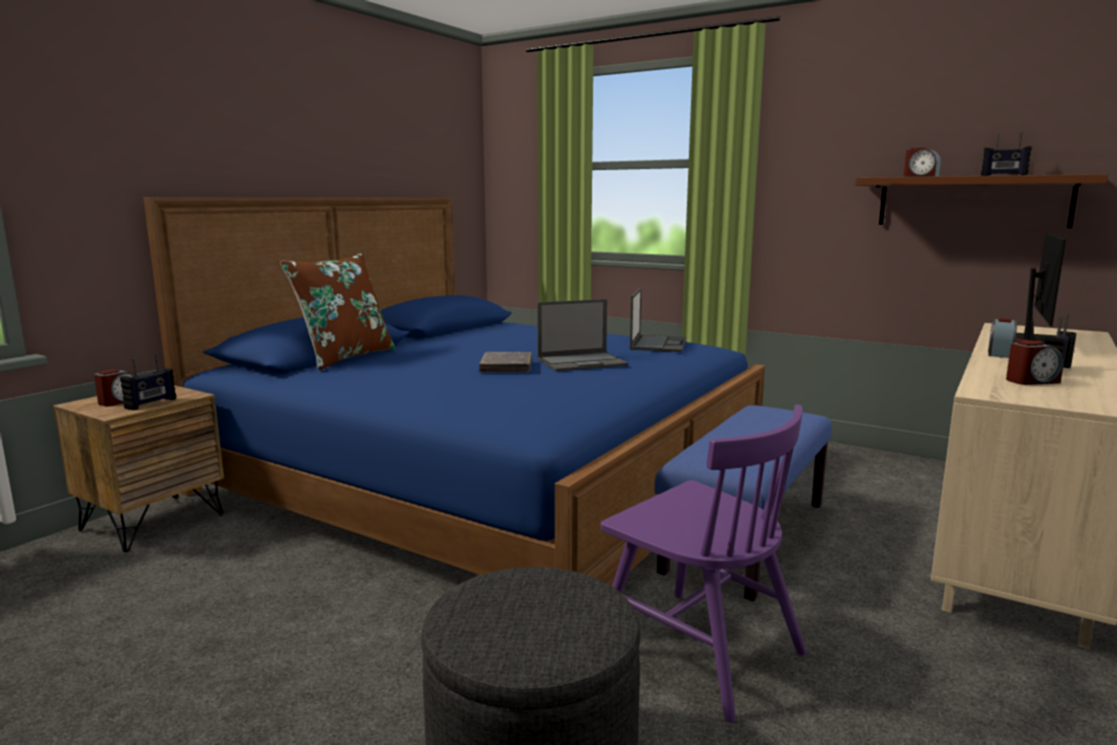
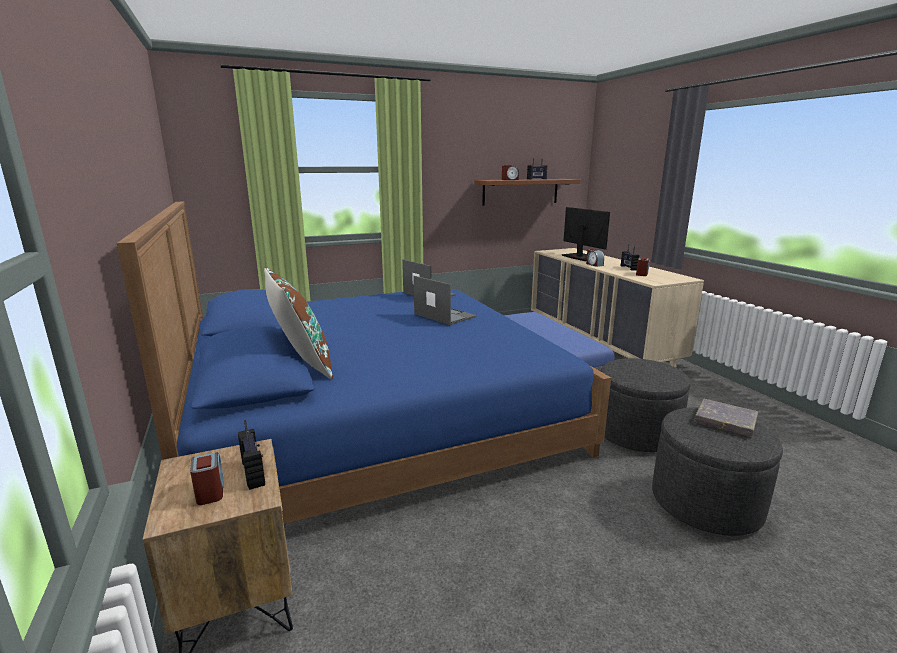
camera: 55 degrees left, 5 degrees up
grey book [479,352,532,372] -> grey book moved to [694,399,758,437]
laptop [537,299,628,371] -> laptop turned 60 degrees counterclockwise [413,276,477,325]
purple chair [600,404,807,723] -> grey ottoman [601,358,690,452]

